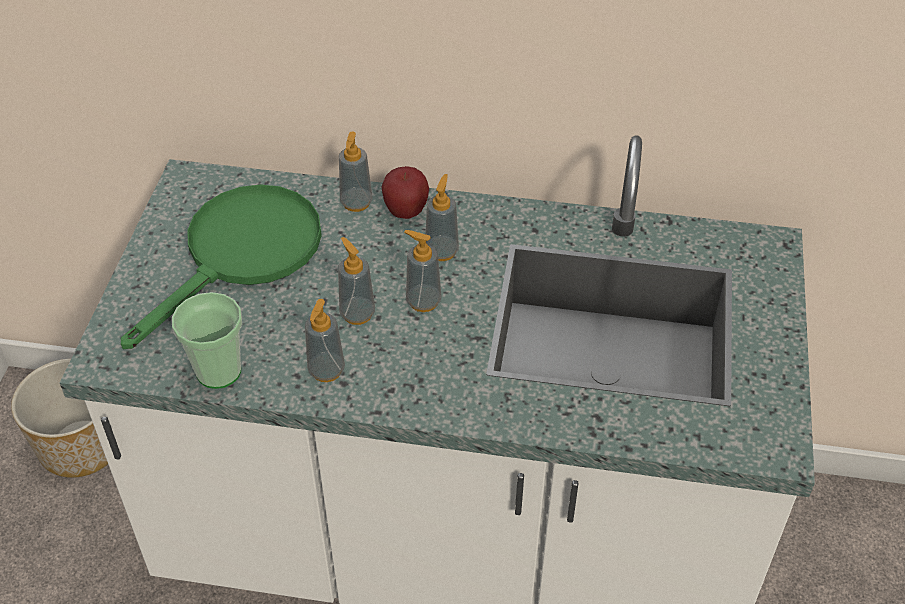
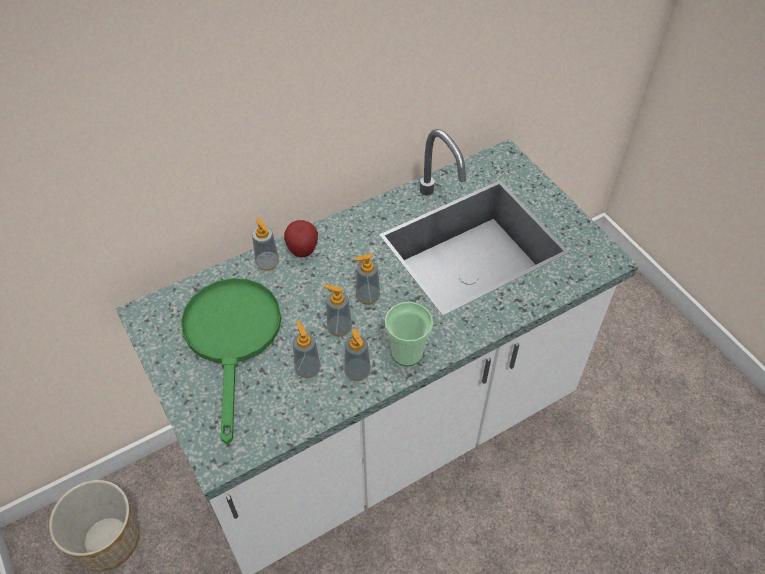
camera: 40 degrees left, 5 degrees up
cup [172,292,242,389] -> cup moved to [385,302,433,366]
soap dispenser [426,174,459,261] -> soap dispenser moved to [293,320,321,378]

